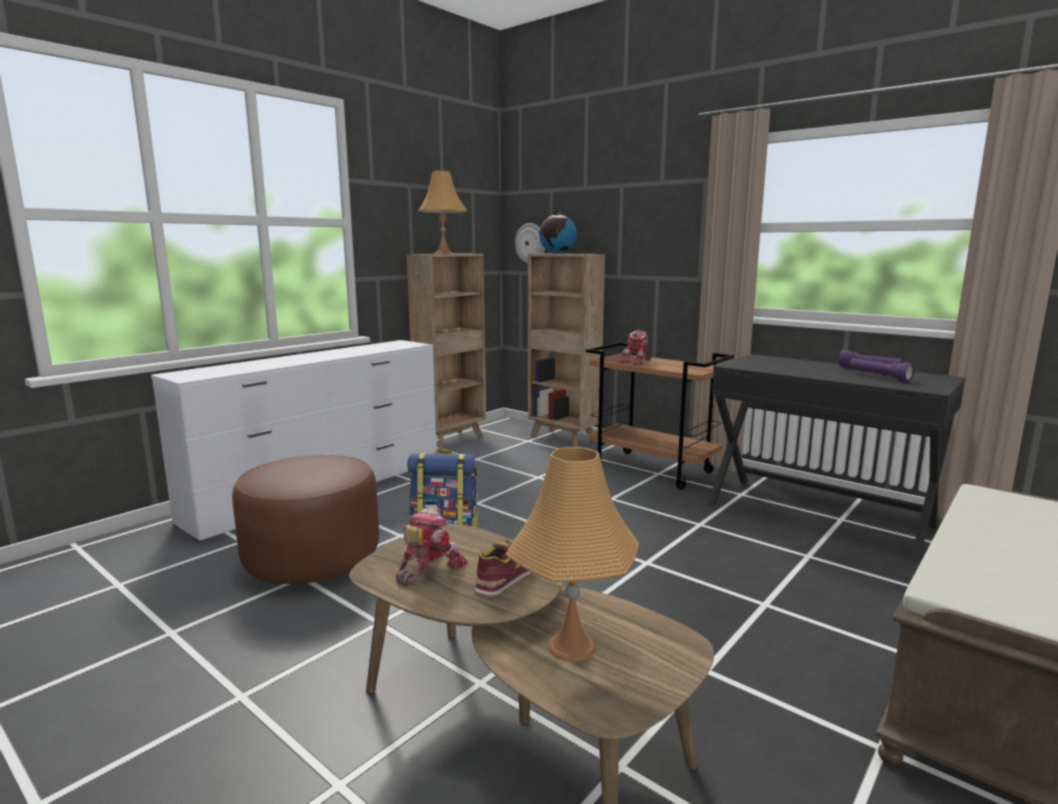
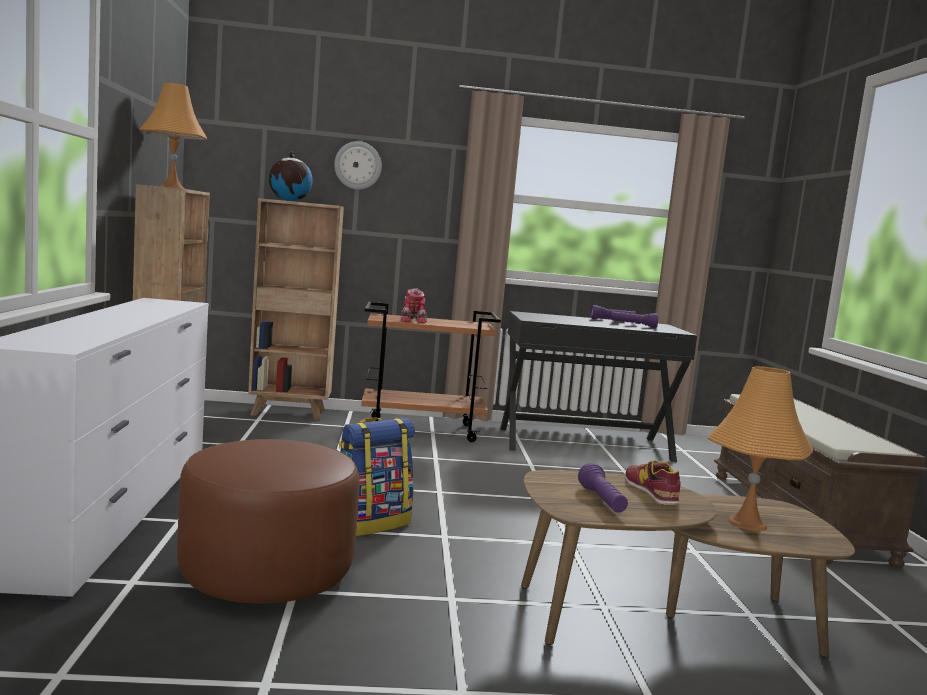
camera: 45 degrees left, 5 degrees down
toy robot [396,506,468,586] -> purple flashlight [578,463,628,513]
wall clock [515,223,545,263] -> wall clock moved to [334,141,382,190]

